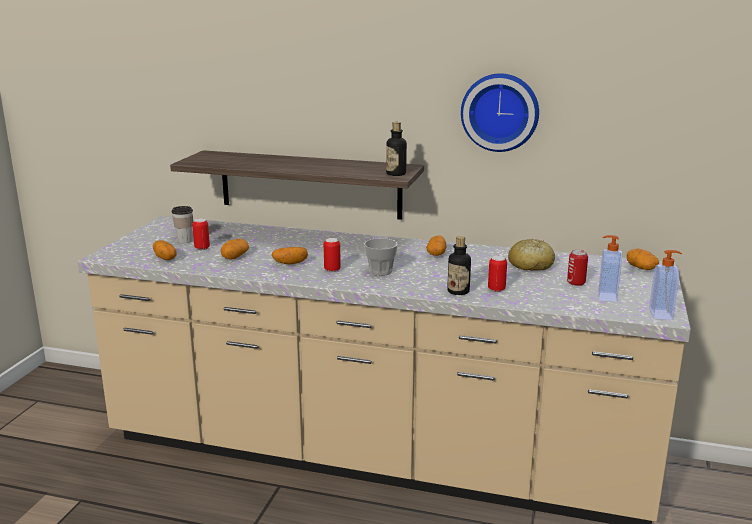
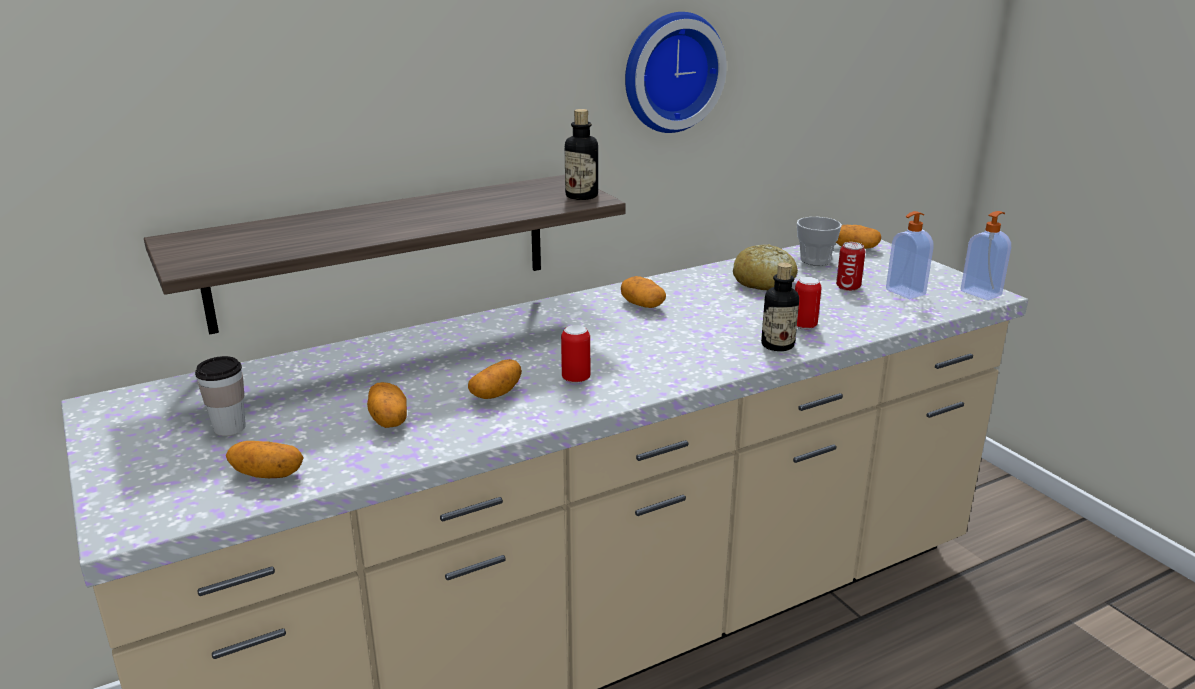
camera: 45 degrees left, 5 degrees up
can [192,218,210,250] -> none
cup [364,238,398,276] -> cup moved to [797,217,842,265]

